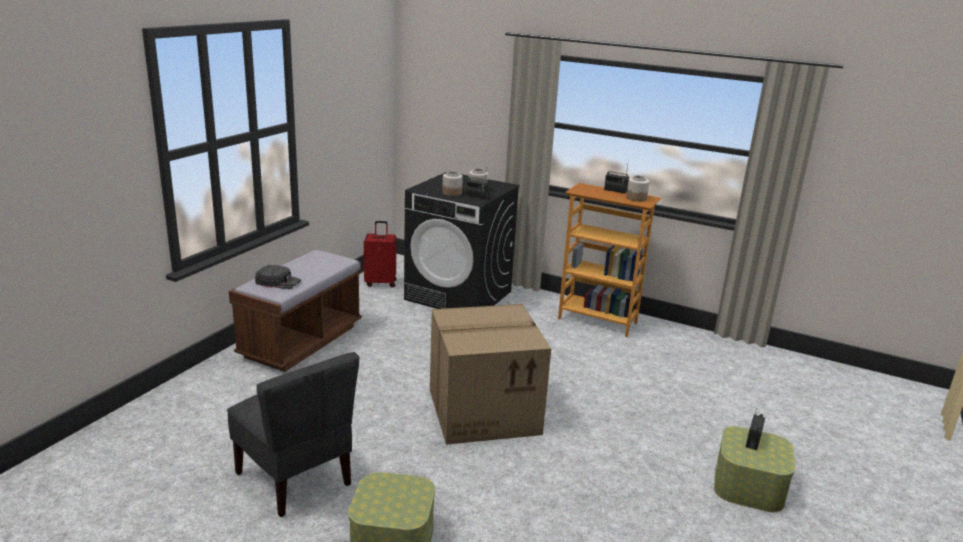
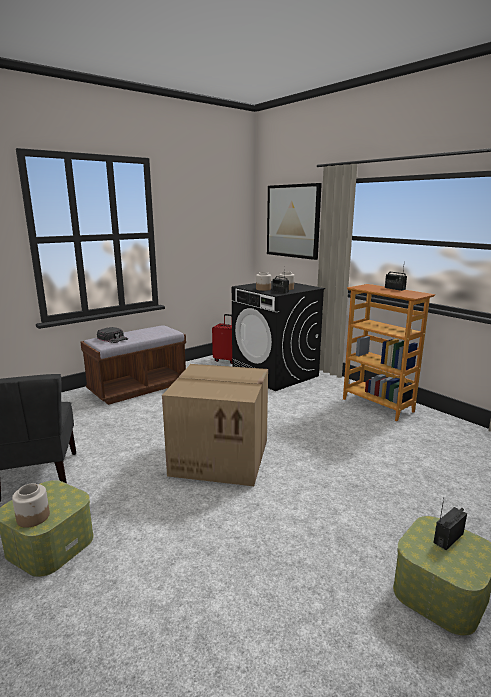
camera: 25 degrees right, 5 degrees down
jar [626,175,649,202] -> jar moved to [12,483,50,528]
none -> picture [267,183,322,260]

